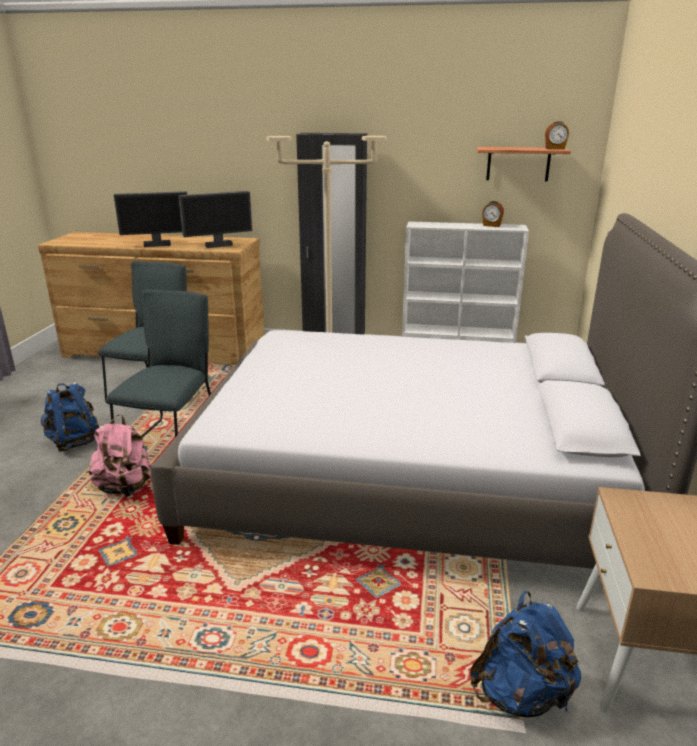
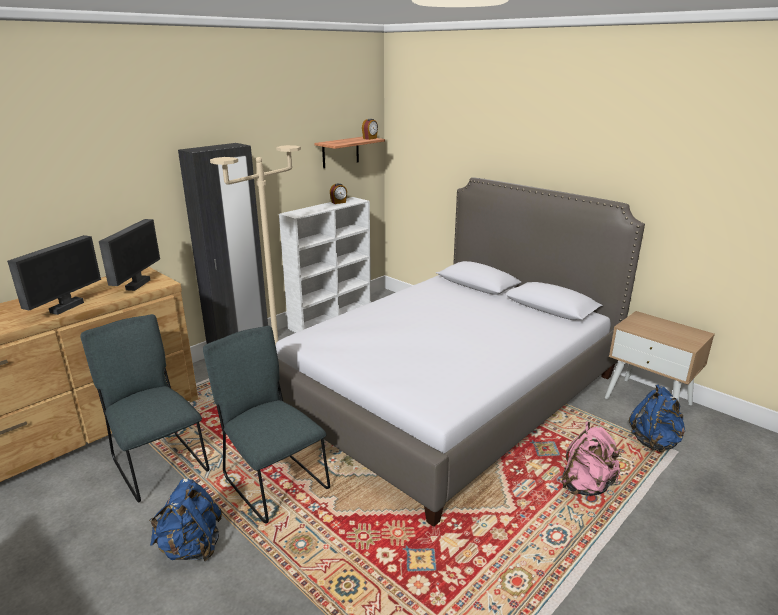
camera: 55 degrees left, 0 degrees up
pink backpack [89,414,151,497] -> pink backpack moved to [562,421,622,496]

